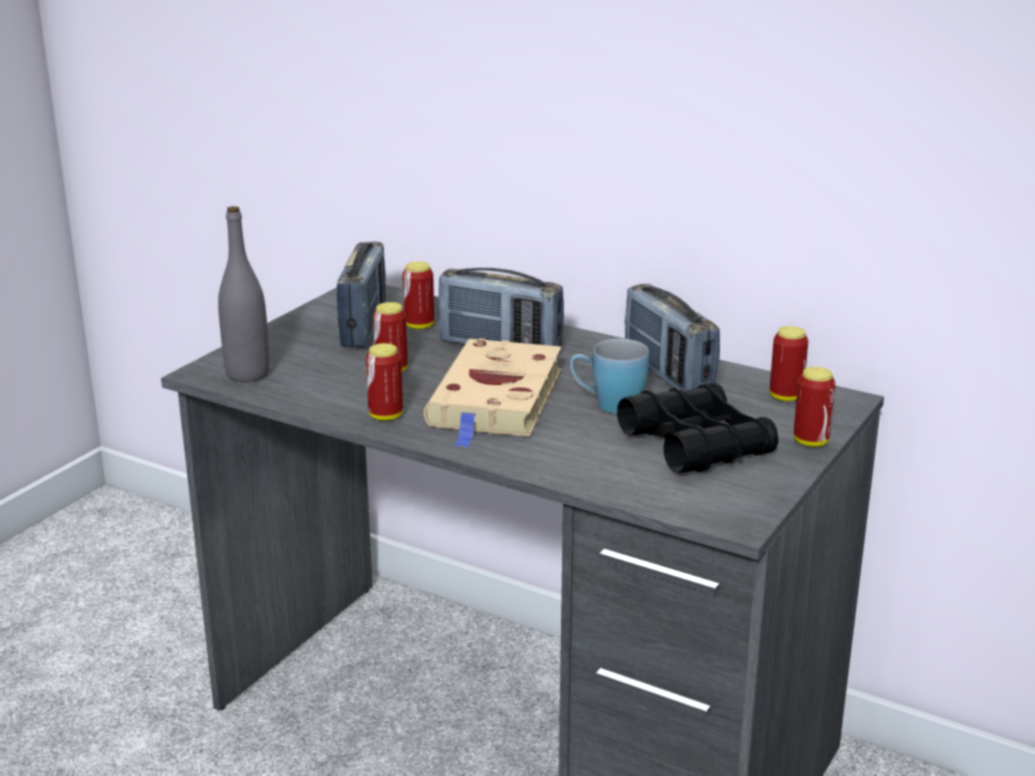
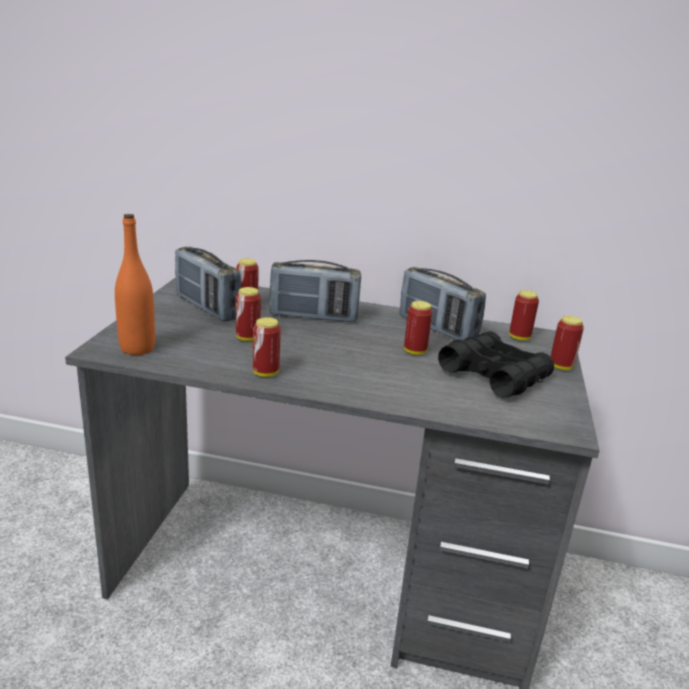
camera: 20 degrees left, 0 degrees up
grey bottle [218,206,269,382] -> orange bottle [115,214,155,355]
radio [336,242,386,347] -> radio turned 150 degrees clockwise [175,247,241,321]
beige book [424,338,561,448] -> none
blue mug [570,339,649,414] -> can [404,301,433,355]

